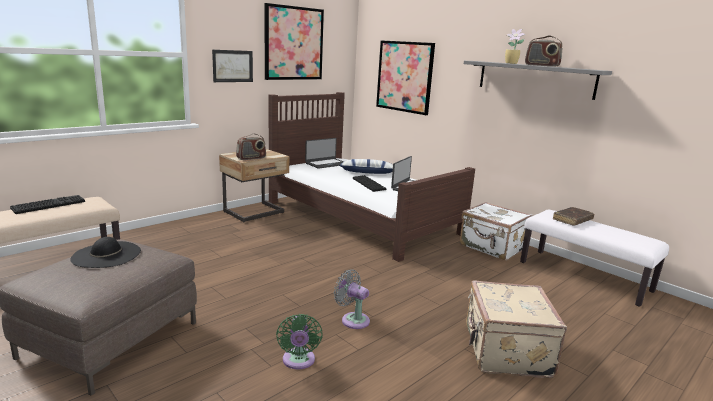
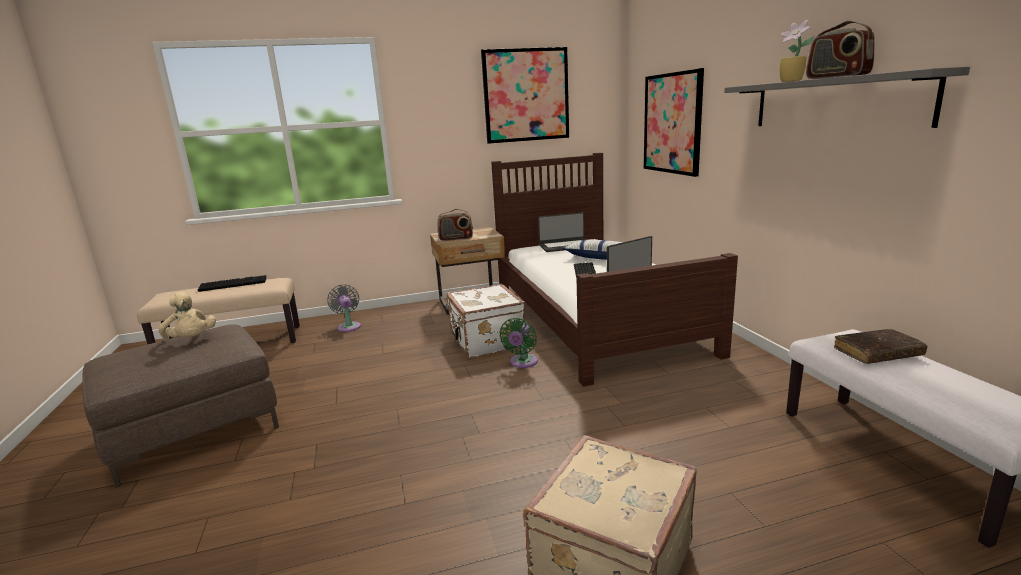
camera: 30 degrees right, 0 degrees up
black hat [70,237,141,268] -> beige plush toy [158,292,216,340]
picture [212,50,253,82] -> none
green fan [276,314,323,369] -> green fan moved to [499,318,538,368]
grey fan [334,269,370,329] -> grey fan moved to [327,285,361,332]
white suitcase [460,202,532,261] -> white suitcase moved to [446,284,526,358]

